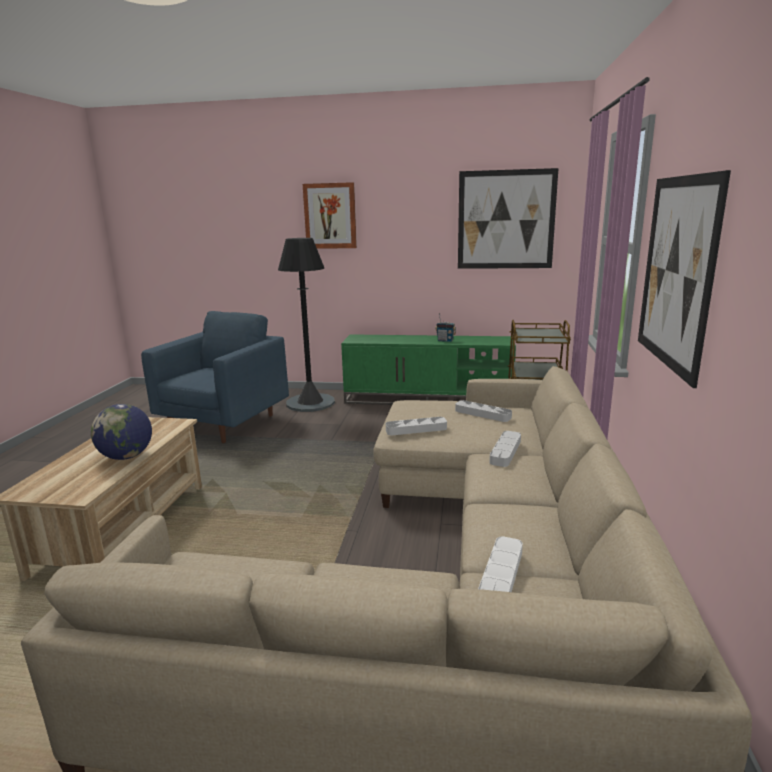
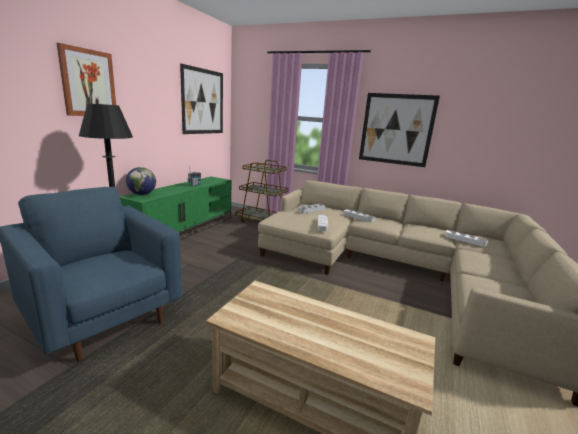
camera: 75 degrees left, 0 degrees up
globe [91,404,152,460] -> globe moved to [126,167,156,195]

